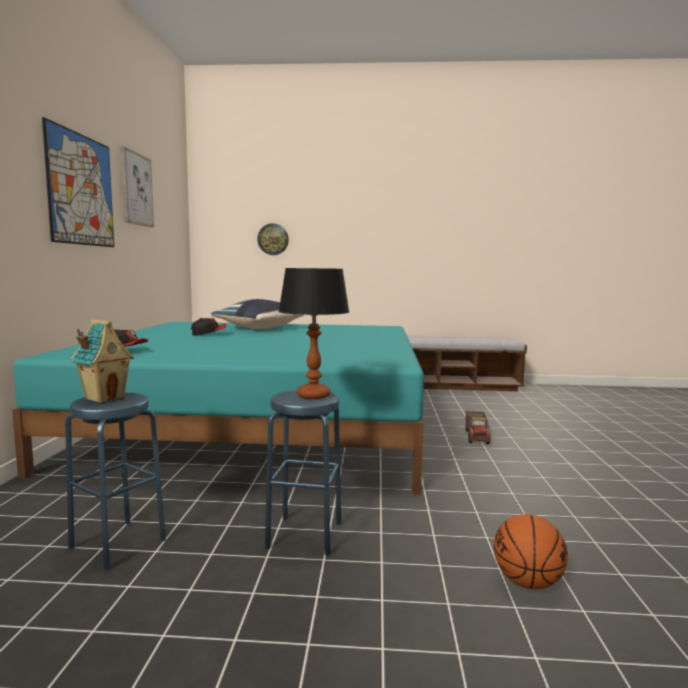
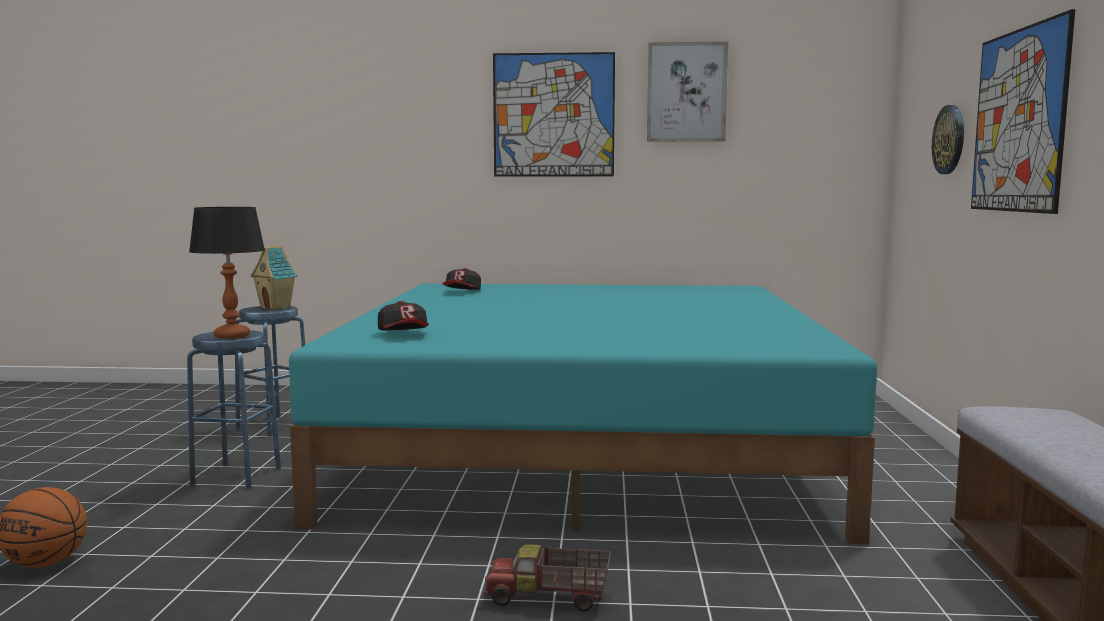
camera: 90 degrees right, 0 degrees up
cap [191,318,226,336] -> cap moved to [378,301,429,330]
blue pillow [211,299,304,329] -> none
none -> picture [971,9,1075,214]

